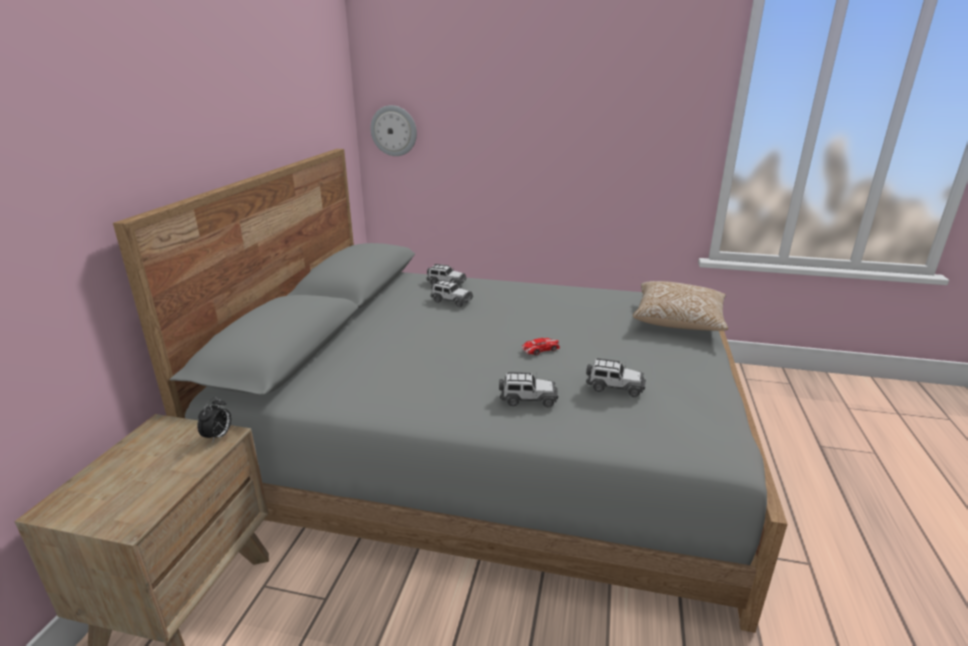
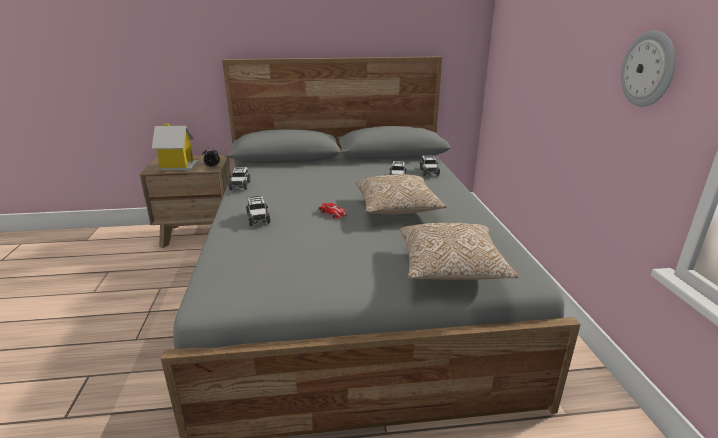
camera: 70 degrees right, 0 degrees up
wall clock [370,105,417,156] -> wall clock moved to [621,30,676,107]
toy car [586,358,646,397] -> toy car moved to [228,167,250,190]
none -> toy house [152,124,199,171]
none -> pillow [356,174,447,214]

